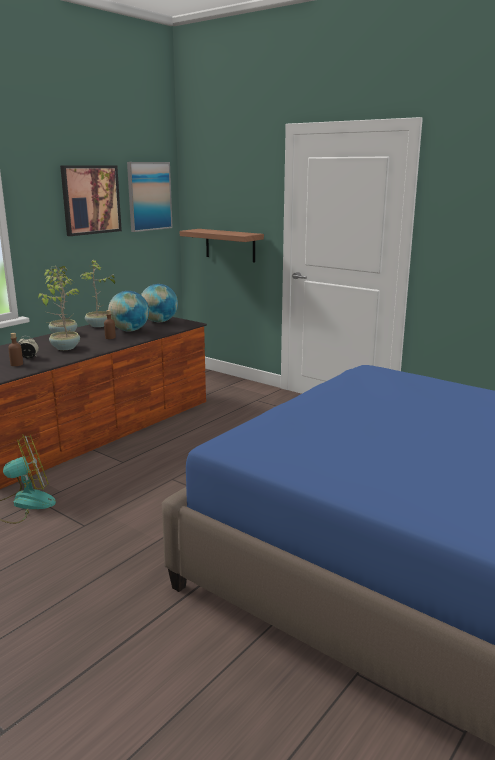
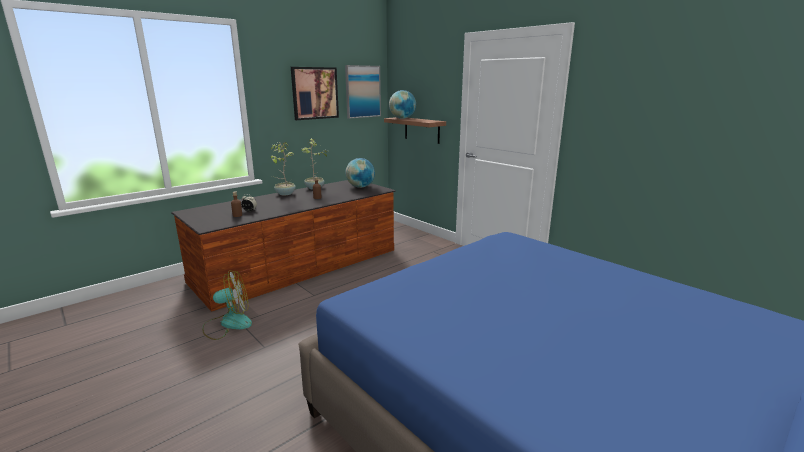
camera: 10 degrees right, 0 degrees up
potted plant [38,274,80,350] -> none
globe [108,291,149,331] -> globe moved to [389,90,416,119]

